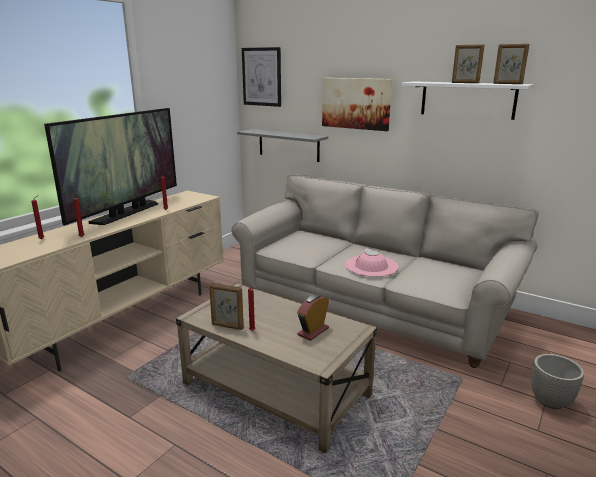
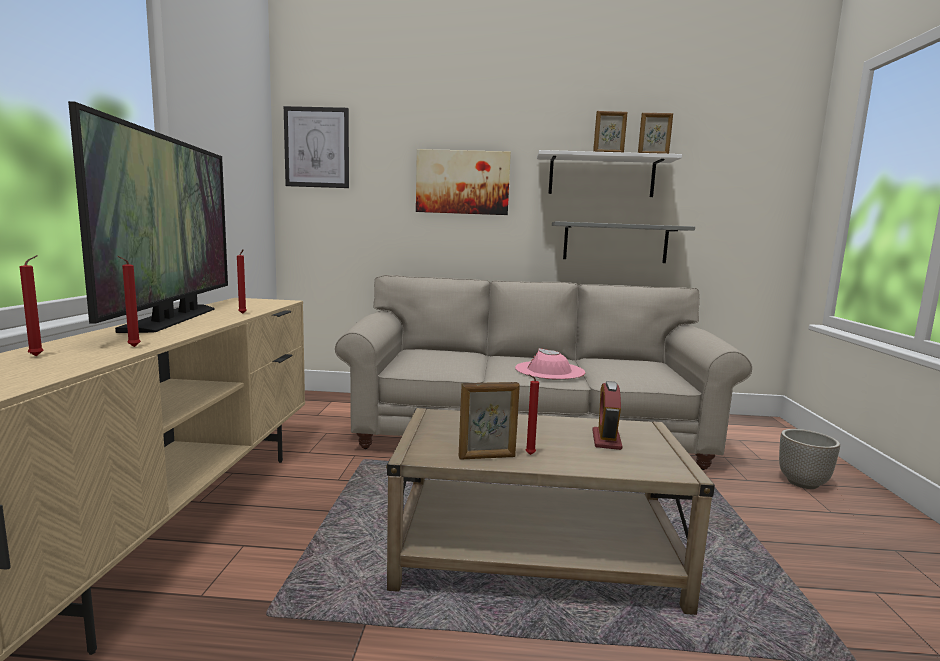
camera: 30 degrees left, 10 degrees down
grey shelf [237,129,328,162] -> grey shelf moved to [552,221,695,263]

